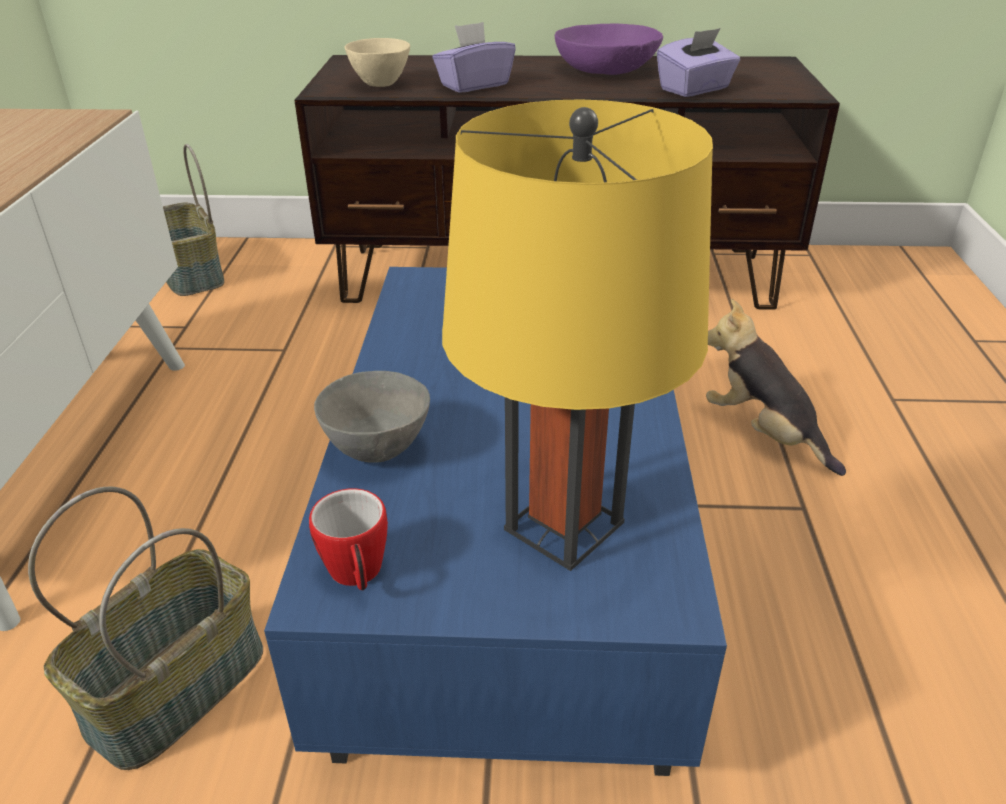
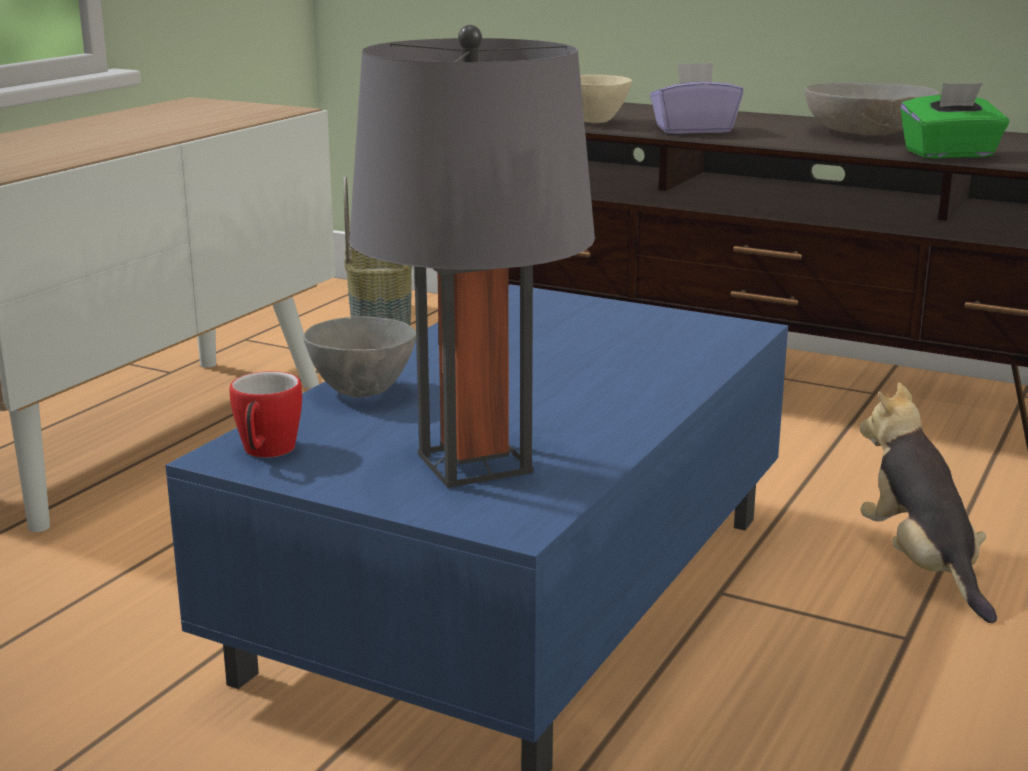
camera: 25 degrees right, 15 degrees down
basket [28,487,263,770] -> none
yellow table lamp [442,99,713,571] -> grey table lamp [349,25,595,488]
purple bowl [555,23,663,75] -> grey bowl [805,82,940,136]
purple tissue box [657,28,740,97] -> green tissue box [900,83,1009,159]

